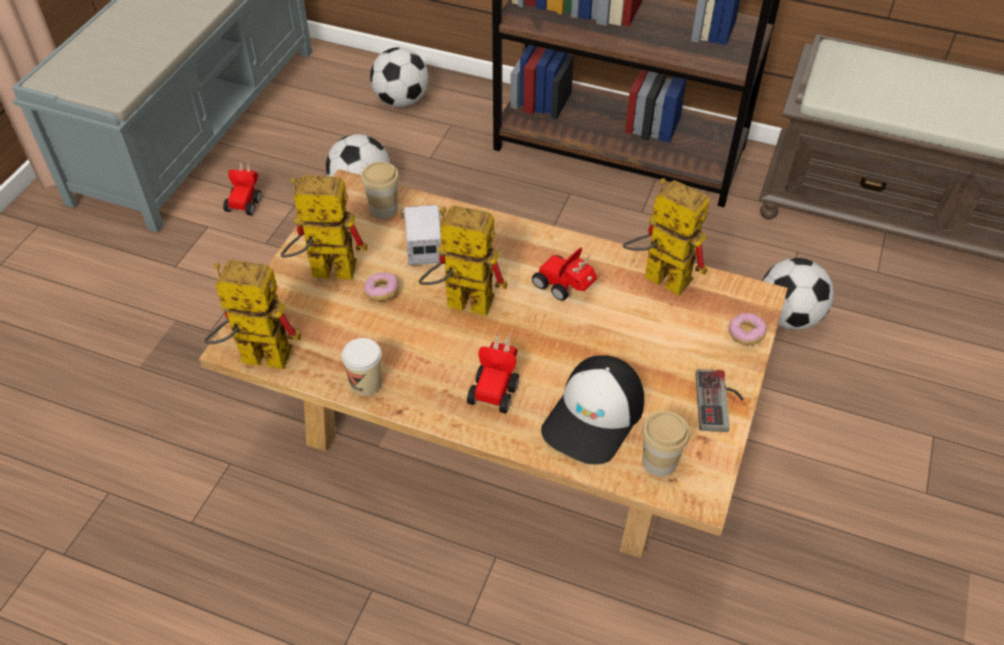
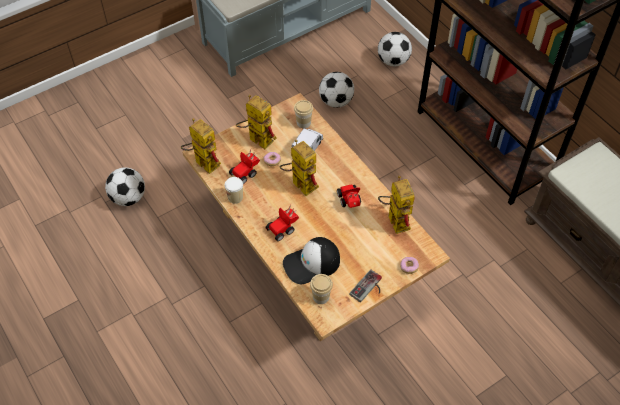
camera: 35 degrees right, 5 degrees up
toy car [223,158,261,215] -> toy car moved to [229,149,260,184]
football [762,258,834,330] -> football moved to [105,167,145,206]

